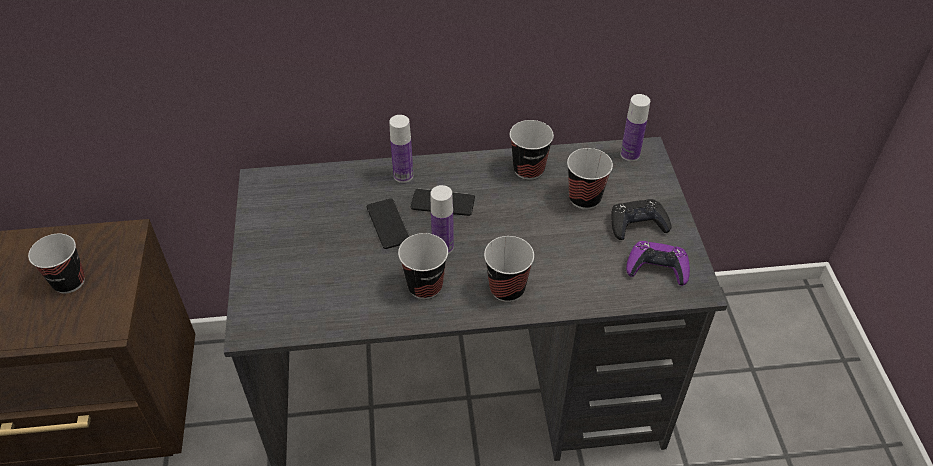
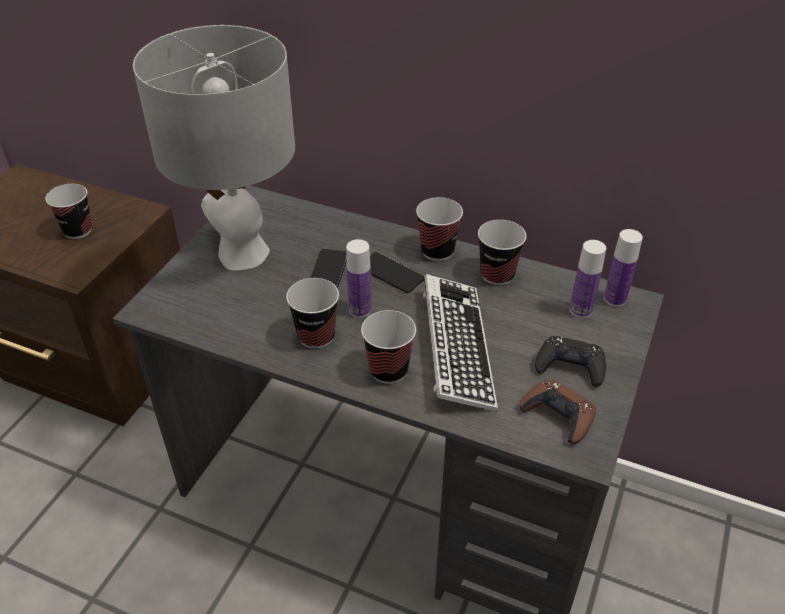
camera: 30 degrees right, 5 degrees down
bottle [389,115,413,183] -> bottle moved to [570,240,606,318]
cup [567,148,613,209] -> cup moved to [416,197,463,261]
purple game controller [626,241,690,286] -> brown game controller [519,380,596,444]
none -> grey table lamp [133,25,295,271]
none -> keyboard [423,274,498,412]

